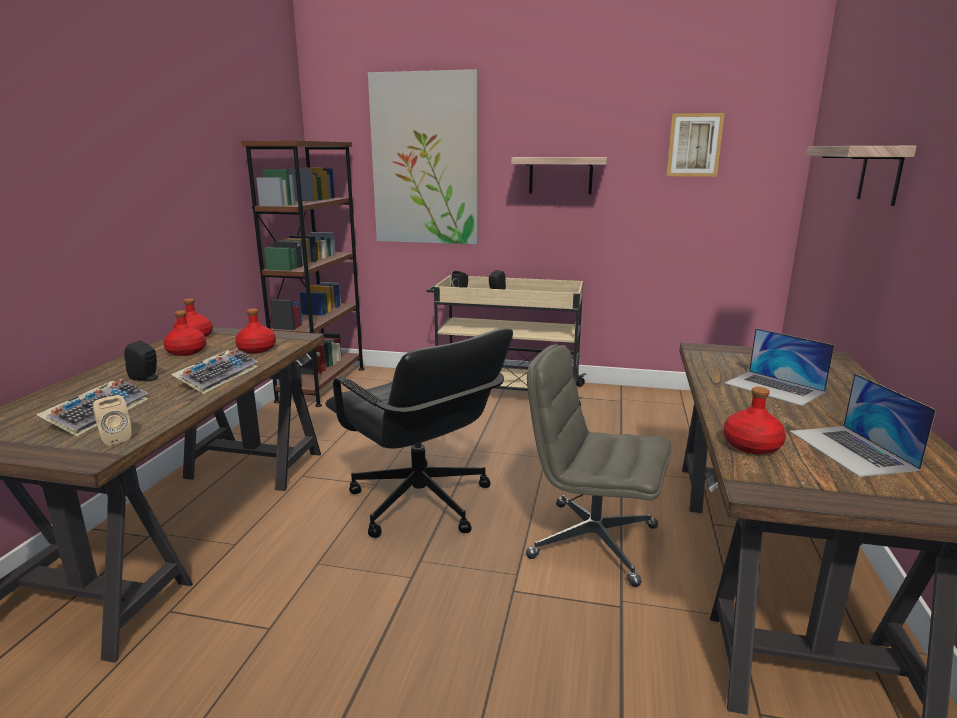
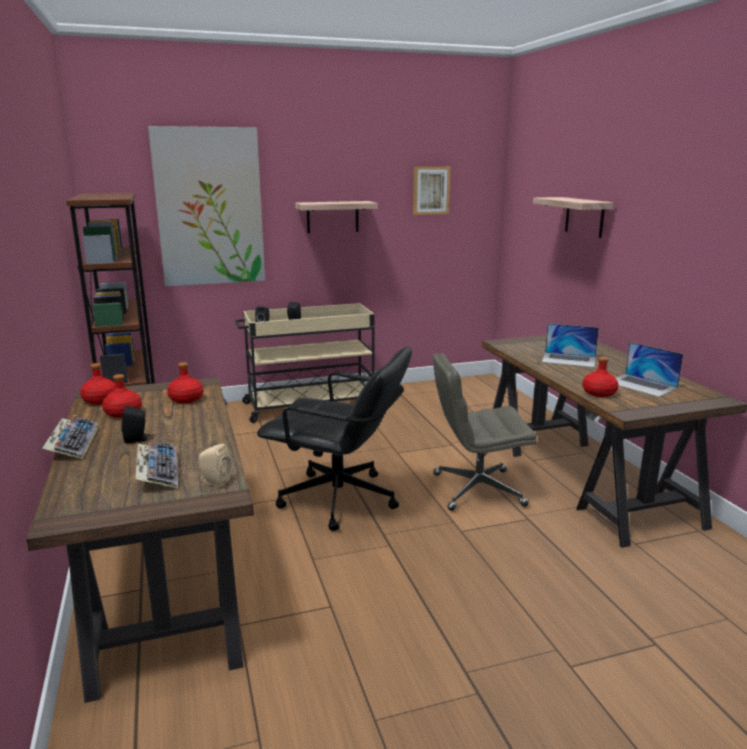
camera: 30 degrees left, 0 degrees up
keyboard [171,349,258,394] -> keyboard moved to [42,415,98,459]

